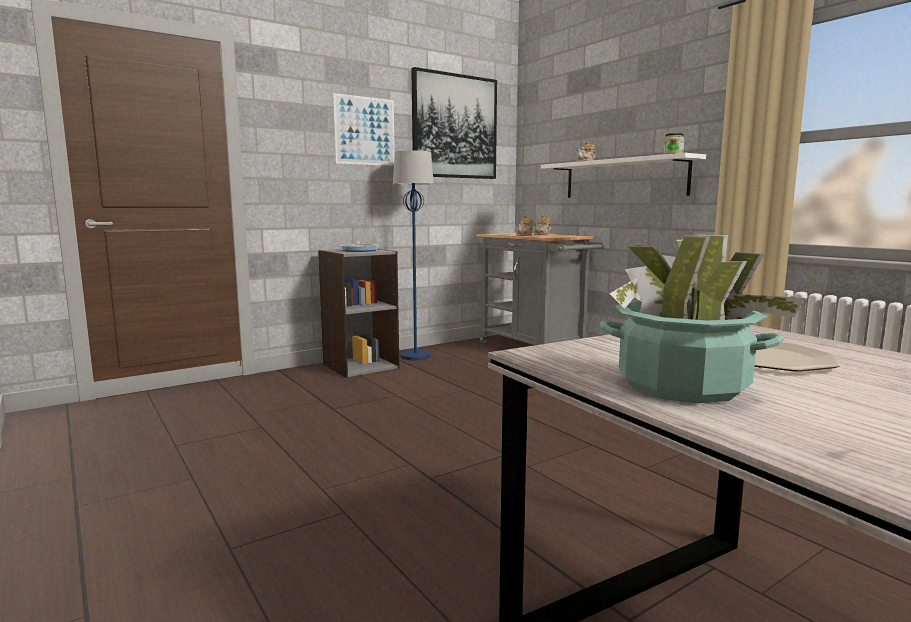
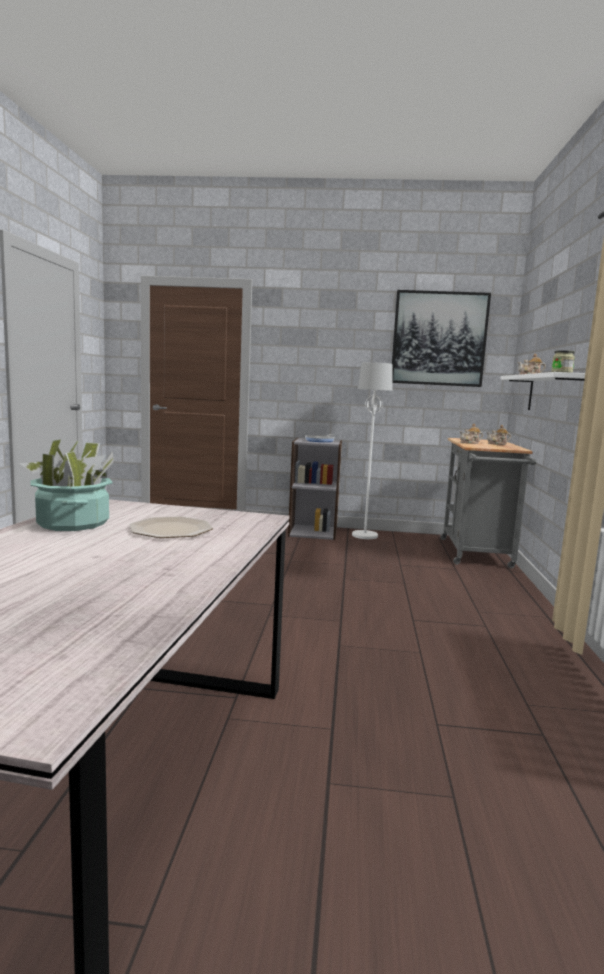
camera: 40 degrees right, 0 degrees up
picture [333,93,395,166] -> none
blue floor lamp [393,150,434,360] -> white floor lamp [352,362,393,539]

